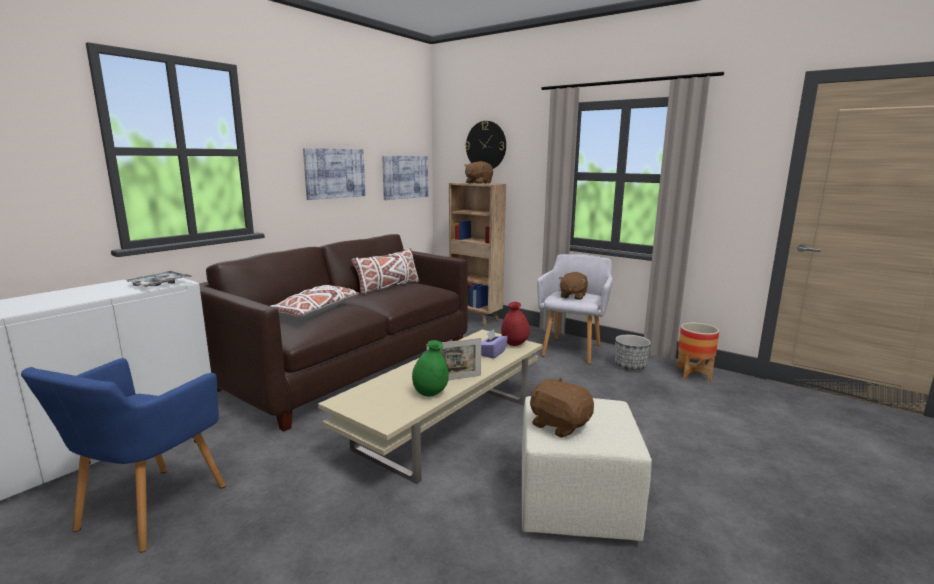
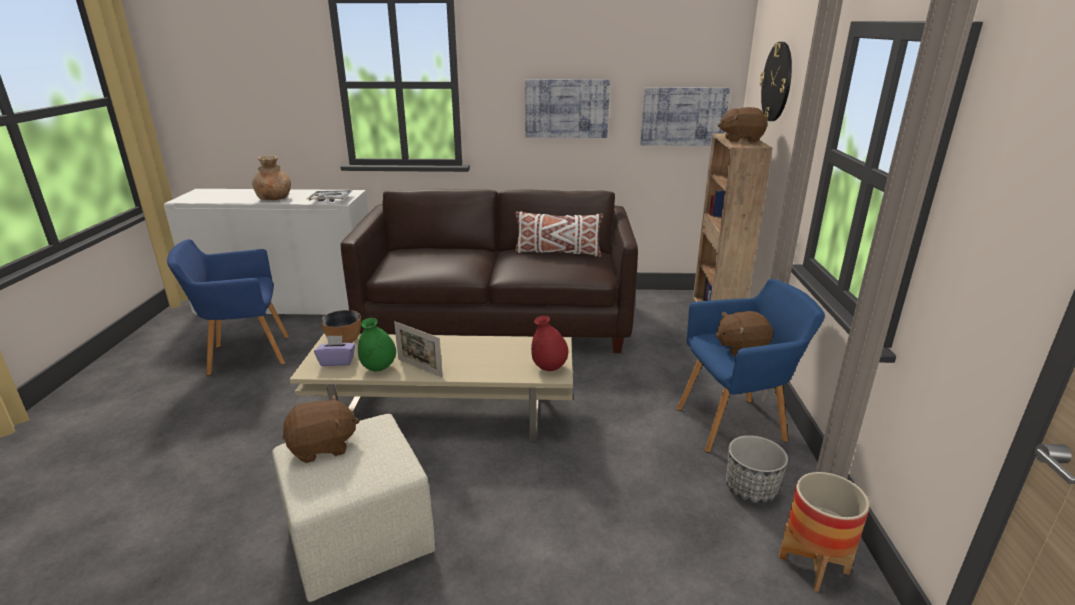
camera: 55 degrees right, 10 degrees up
white pillow [271,285,359,319] -> none
purple tissue box [481,330,508,359] -> purple tissue box moved to [314,335,356,366]
brown plush toy [530,378,594,438] -> brown plush toy turned 60 degrees clockwise [282,395,360,463]
grey armchair [537,254,613,364] -> blue armchair [677,279,825,453]
none -> brown vase [252,156,291,200]
none -> bowl [321,310,361,343]

